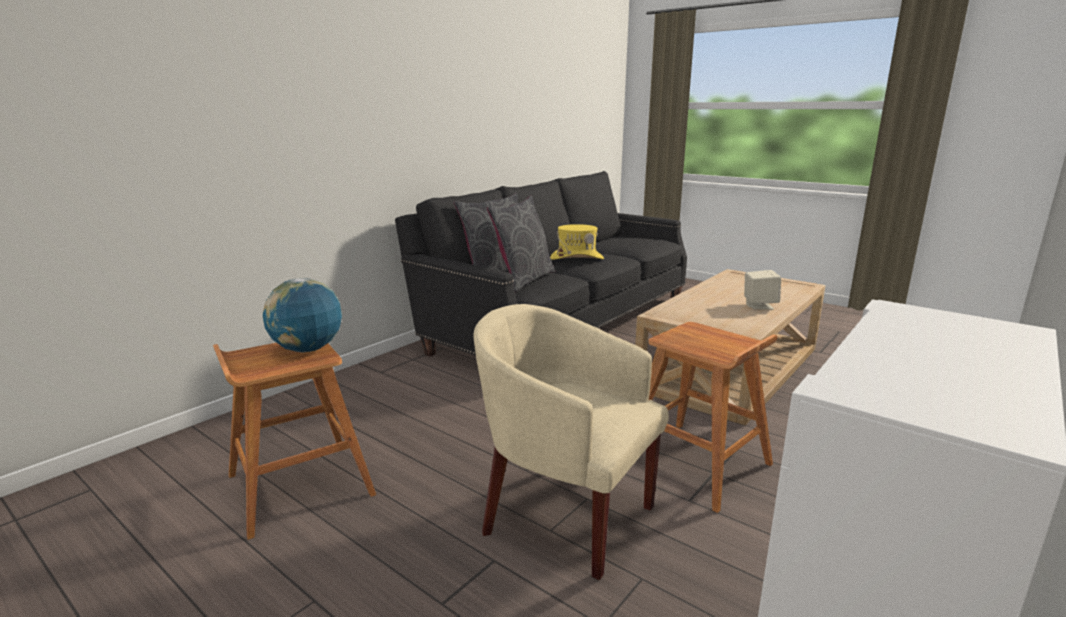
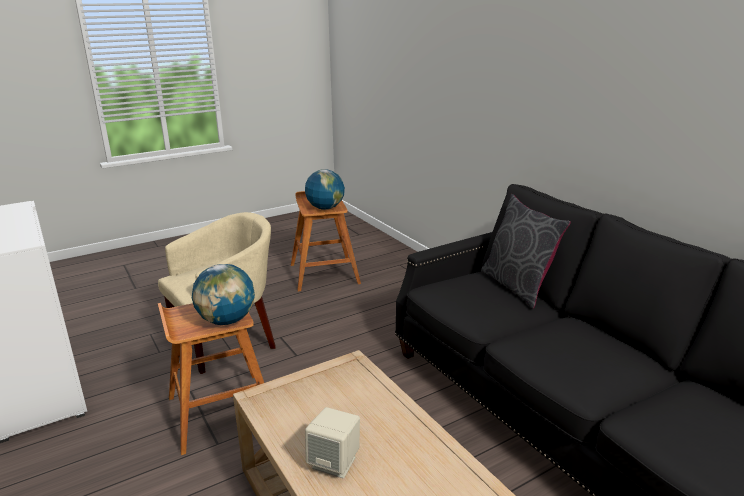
camera: 110 degrees right, 5 degrees up
grey pillow [487,196,555,292] -> none
yellow hat [550,224,604,260] -> none
none -> globe [192,264,255,325]

